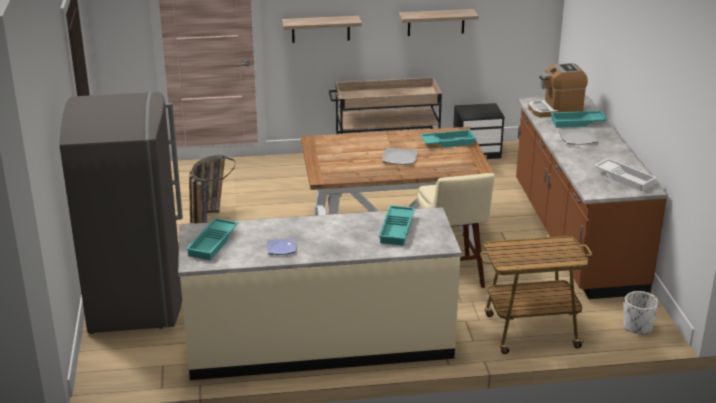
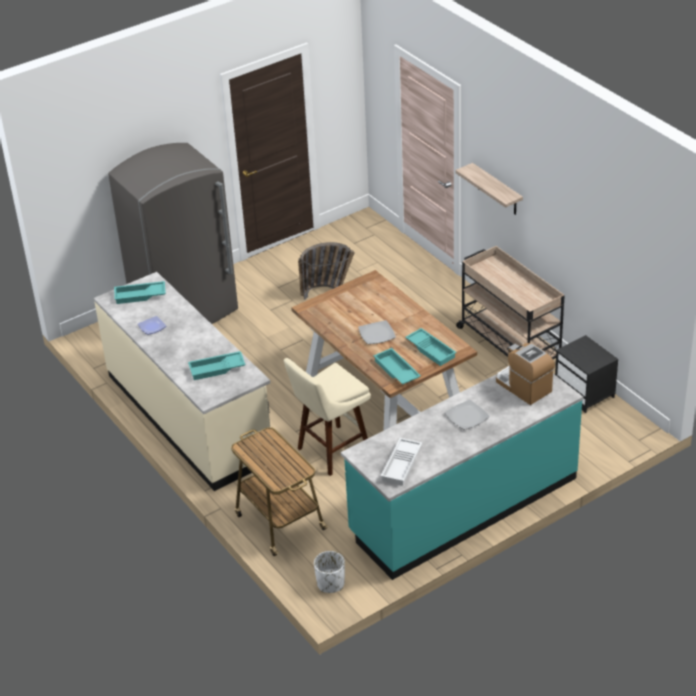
camera: 65 degrees right, 10 degrees up
shelf [399,9,479,36] -> none
brown counter [516,95,668,299] -> turquoise counter [341,374,583,580]
turquoise tray [551,111,608,128] -> turquoise tray moved to [374,348,421,384]

